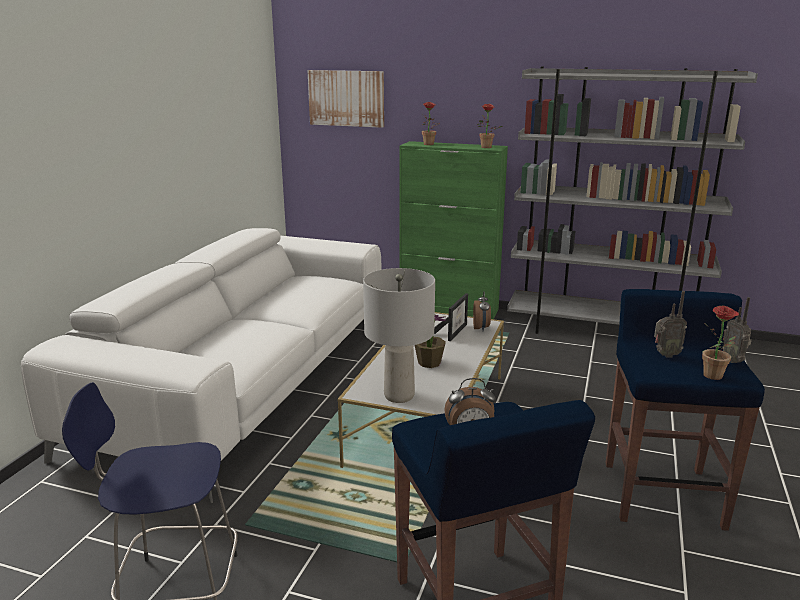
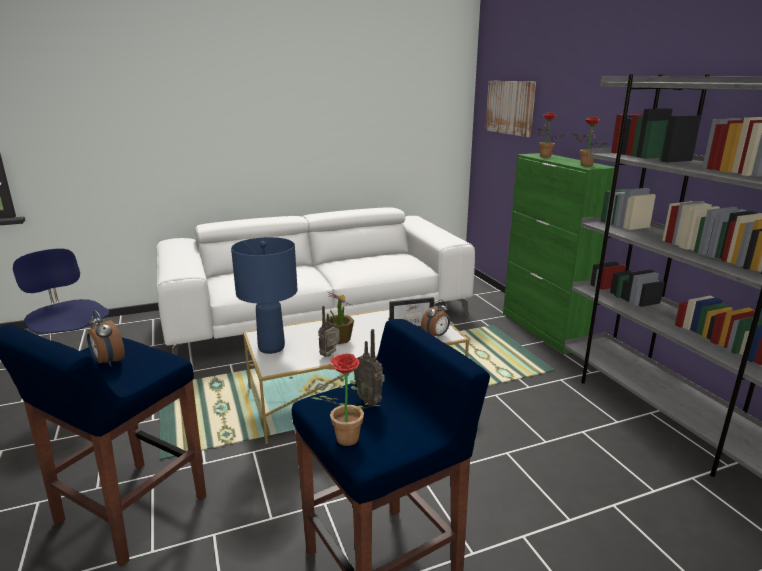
camera: 50 degrees right, 0 degrees up
grey table lamp [363,268,435,403] -> blue table lamp [231,237,298,354]
radio [722,297,752,363] -> radio moved to [318,306,340,357]

